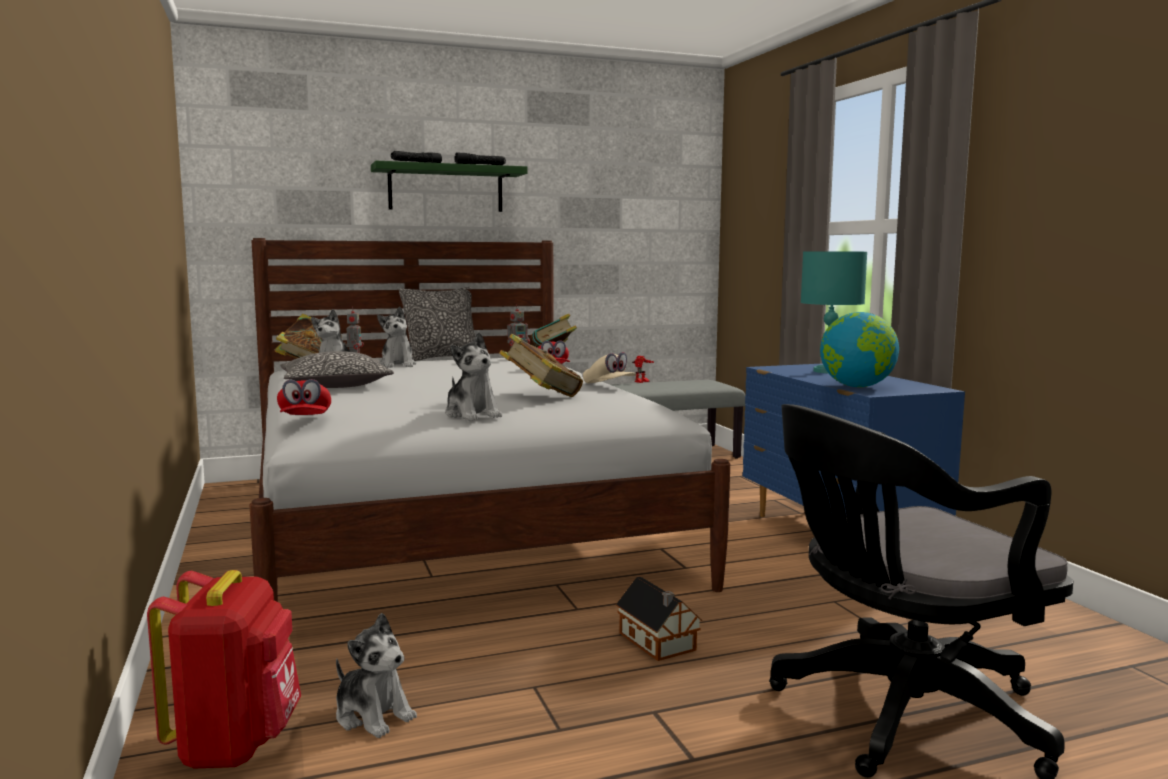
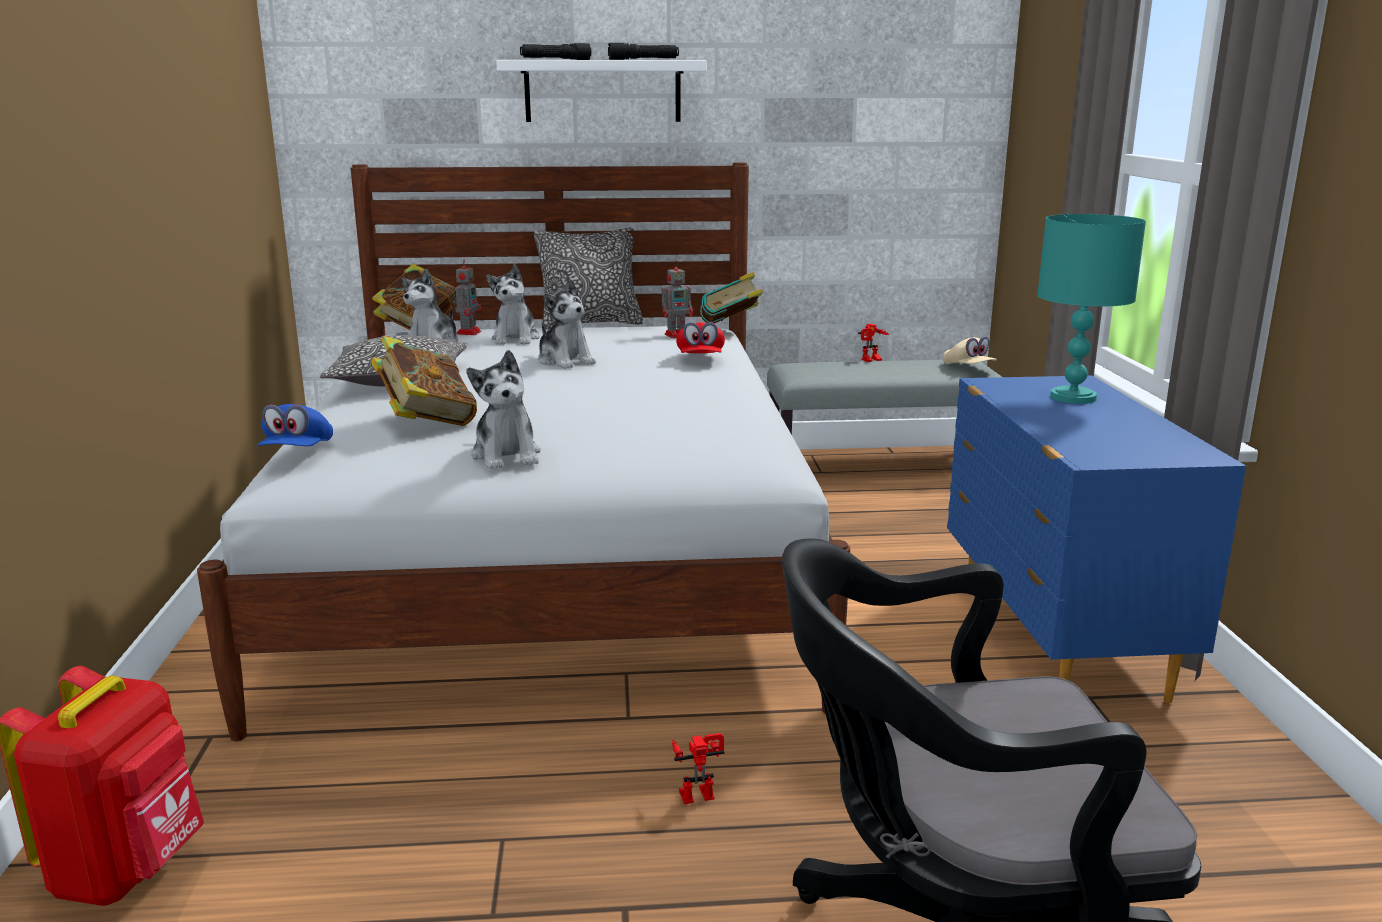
camera: 15 degrees right, 10 degrees up
red cap [277,379,331,415] -> blue cap [257,404,333,446]
plush toy [336,613,417,738] -> plush toy moved to [538,279,596,369]
green shelf [371,161,528,212] -> white shelf [496,60,707,122]
book [499,334,583,397] -> book moved to [371,336,477,426]
beige cap [583,352,636,383] -> beige cap moved to [943,336,997,364]
toy house [616,577,703,661] -> toy robot [672,733,725,804]
globe [820,312,899,387] -> none

